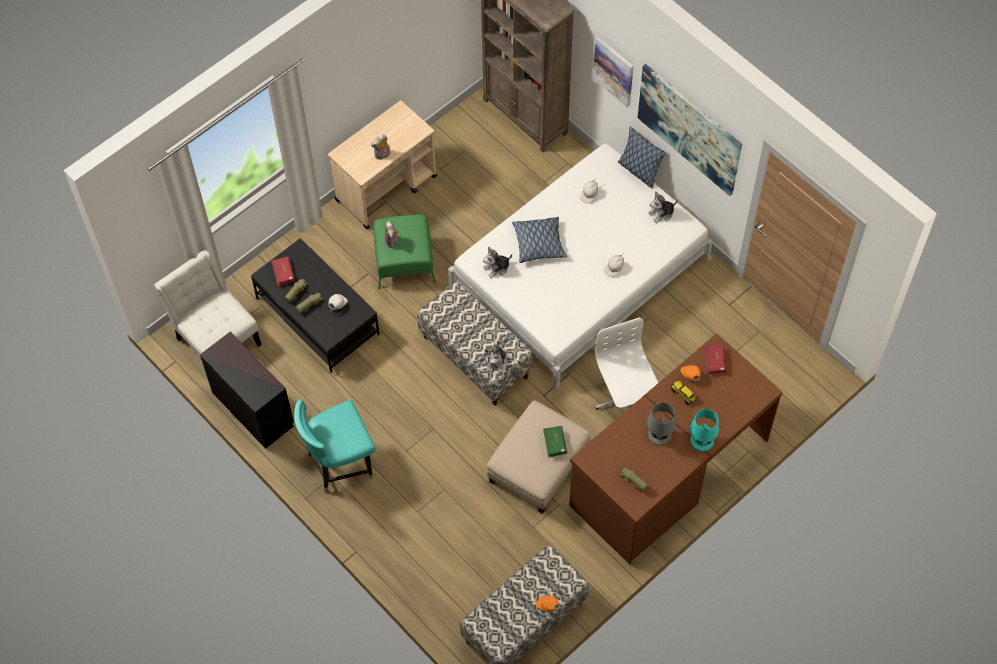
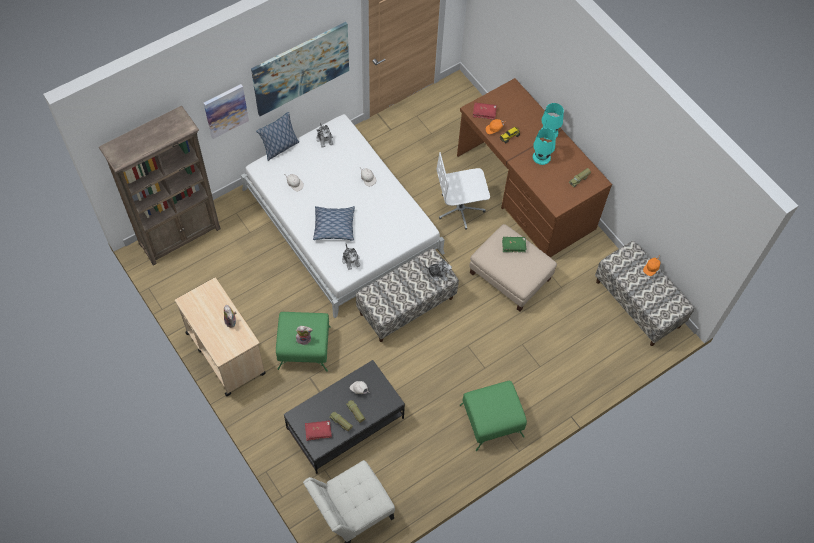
camera: 85 degrees left, 0 degrees up
black dresser [200,332,294,449] -> none
turquoise chair [294,399,376,493] -> green ottoman [459,381,527,451]
grey table lamp [647,402,676,445] -> turquoise table lamp [533,128,556,165]

